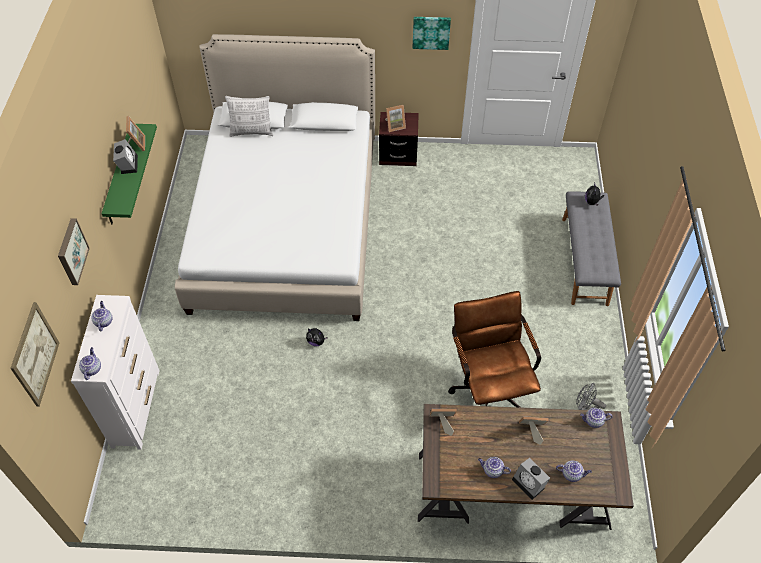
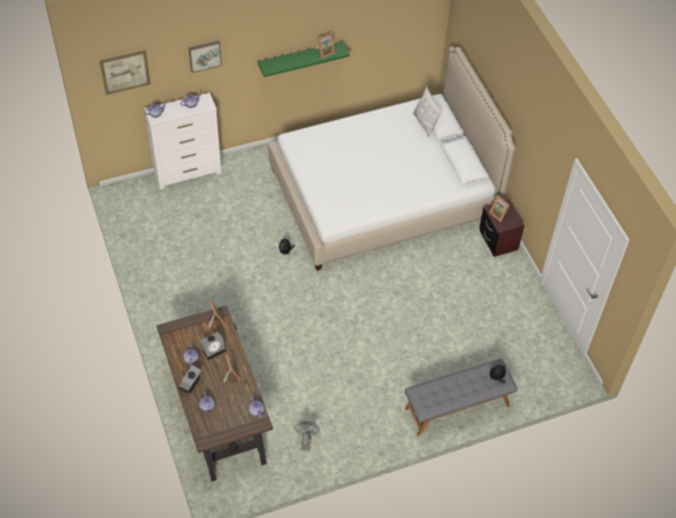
camera: 65 degrees right, 0 degrees up
alarm clock [113,139,138,174] -> alarm clock moved to [200,332,226,360]
picture [413,17,451,50] -> none
brown office chair [448,291,541,408] -> none

